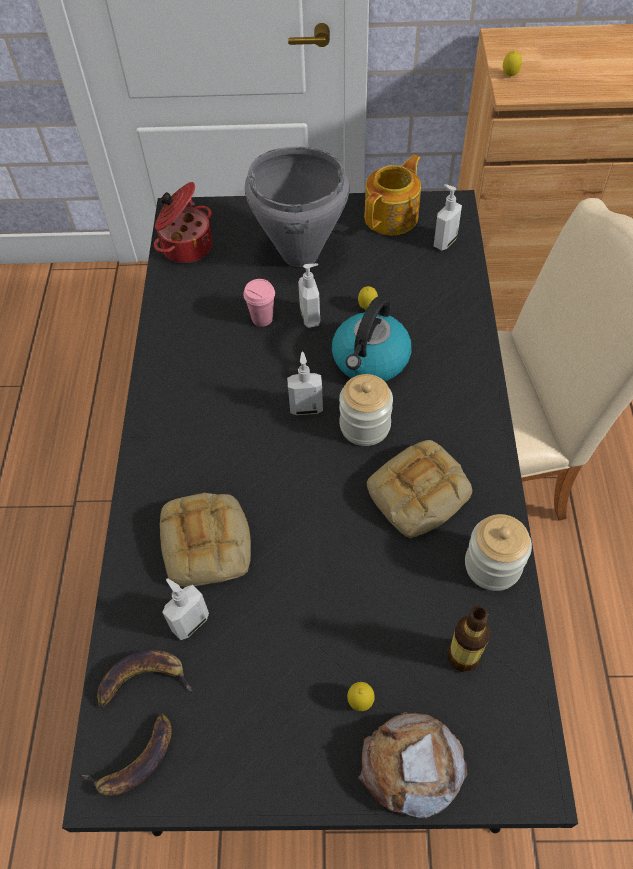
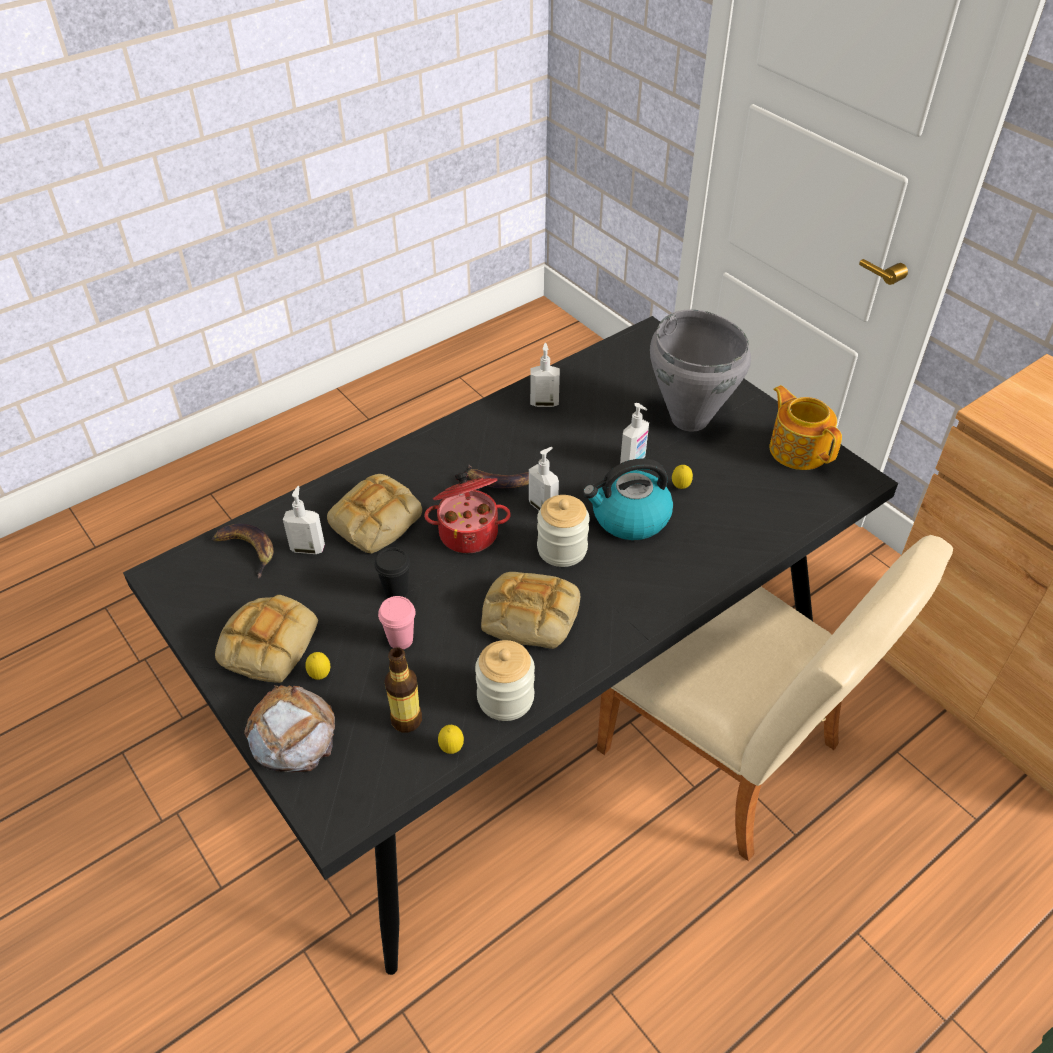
camera: 50 degrees right, 10 degrees down
banana [81,713,172,796] -> banana moved to [468,464,529,488]
cooking pot [154,182,212,263] -> cooking pot moved to [424,472,511,553]
pink cup [243,279,275,327] -> pink cup moved to [378,596,416,649]
teapot [364,155,421,235] -> teapot turned 120 degrees counterclockwise [769,385,842,470]
soap dispenser [434,184,462,250] -> soap dispenser moved to [530,343,560,407]
lemon [503,51,522,77] -> lemon moved to [438,725,464,754]
none -> bread [215,595,318,683]
none -> black cup [375,547,410,598]

